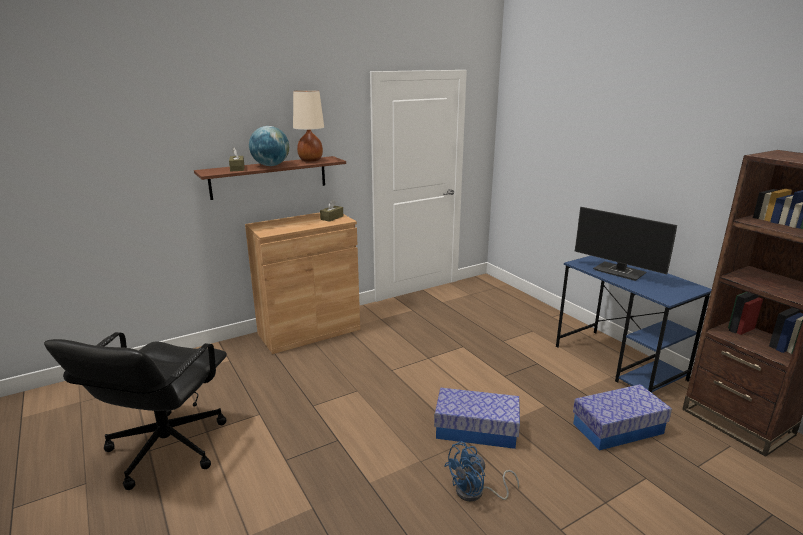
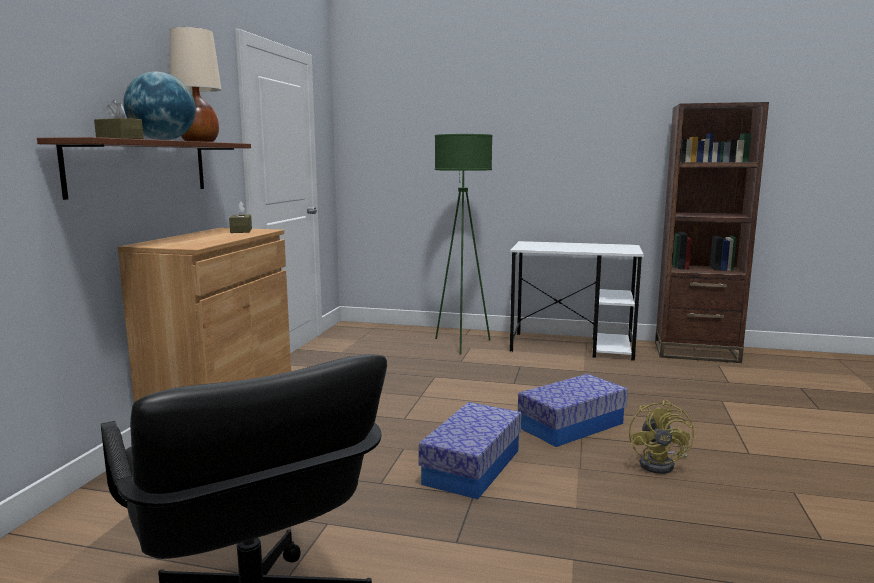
camera: 45 degrees left, 10 degrees down
blue fan [444,441,519,502] -> yellow fan [629,400,694,474]
blue desk [556,256,712,393] -> white desk [510,241,644,360]
storage box [573,384,672,450] -> storage box moved to [418,402,521,499]
monitor [575,207,677,281] -> none
none -> green floor lamp [435,134,493,355]

